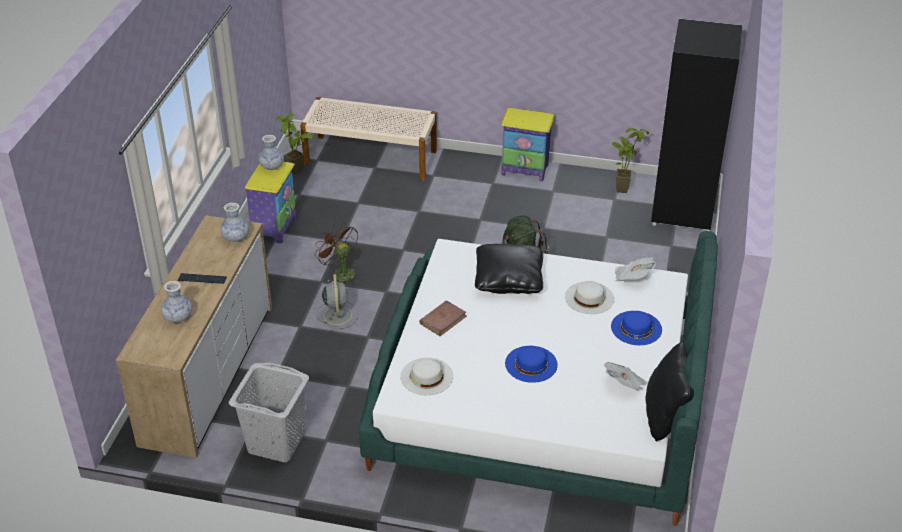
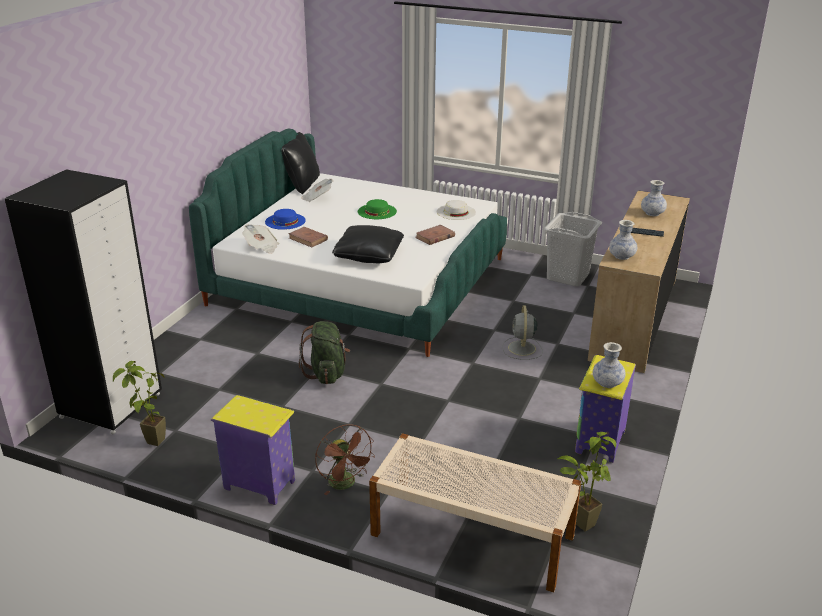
camera: 170 degrees left, 10 degrees down
brown fan [315,222,358,286] -> brown fan moved to [315,424,375,495]
blue hat [505,346,558,383] -> green hat [358,199,397,219]
white hat [565,281,614,314] -> brown book [289,227,328,248]

